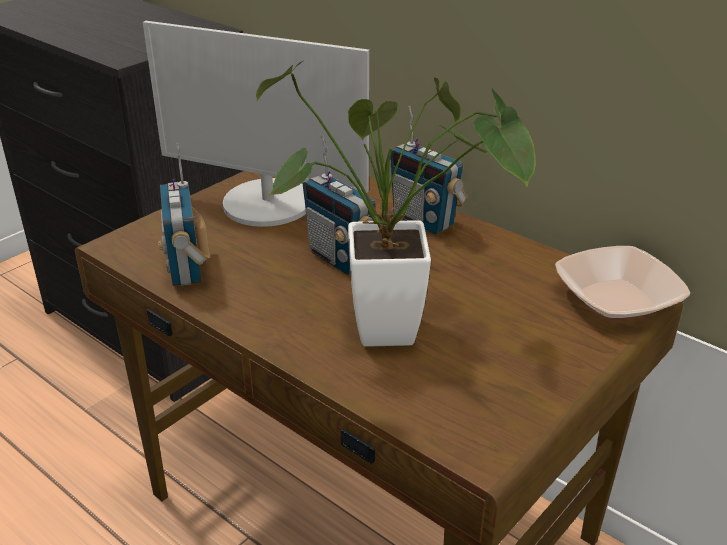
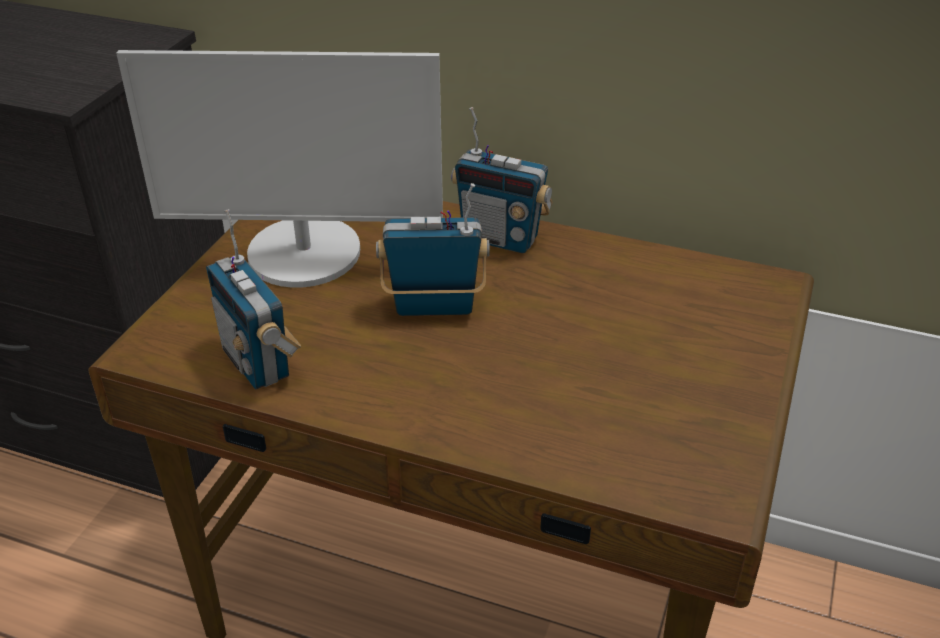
camera: 20 degrees left, 5 degrees up
potted plant [256,61,536,347] -> none
radio [303,136,375,275] -> radio turned 150 degrees clockwise [376,183,489,316]
bowl [555,246,690,321] -> none

